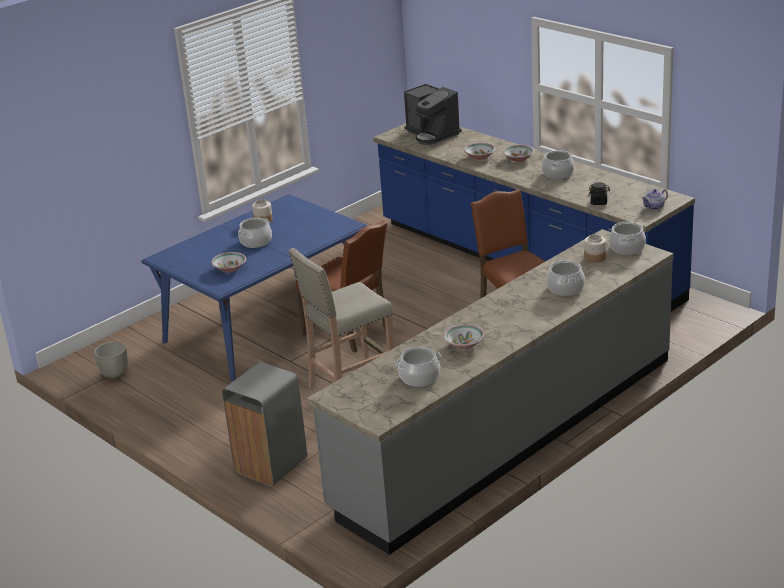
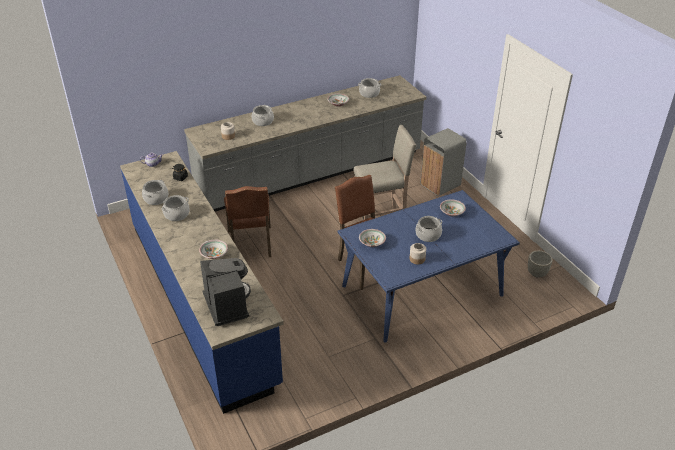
camera: 165 degrees left, 10 degrees up
bowl [503,145,534,162] -> bowl moved to [359,229,386,247]
cooking pot [609,222,646,255] -> cooking pot moved to [142,180,169,205]

